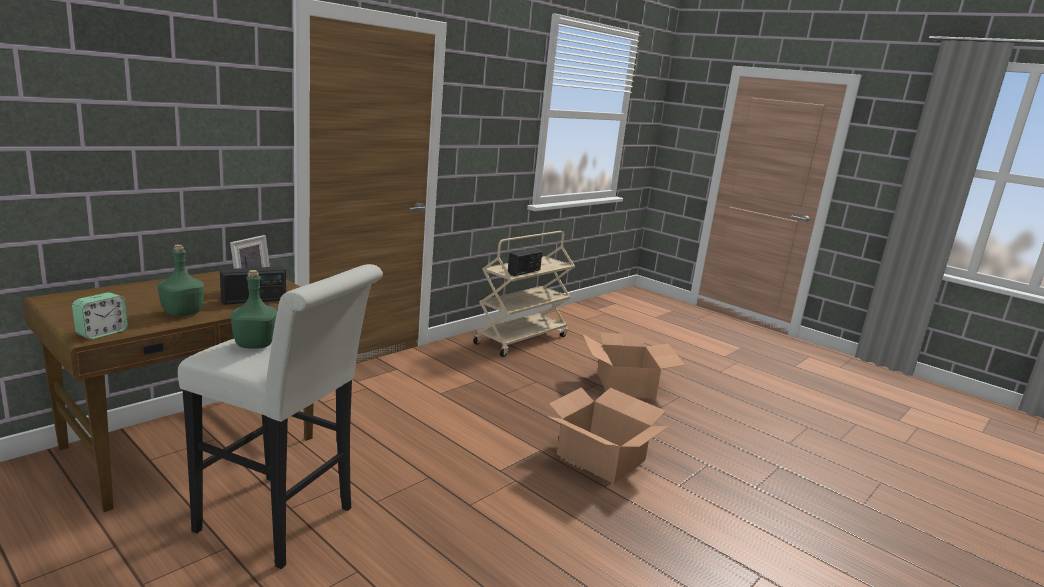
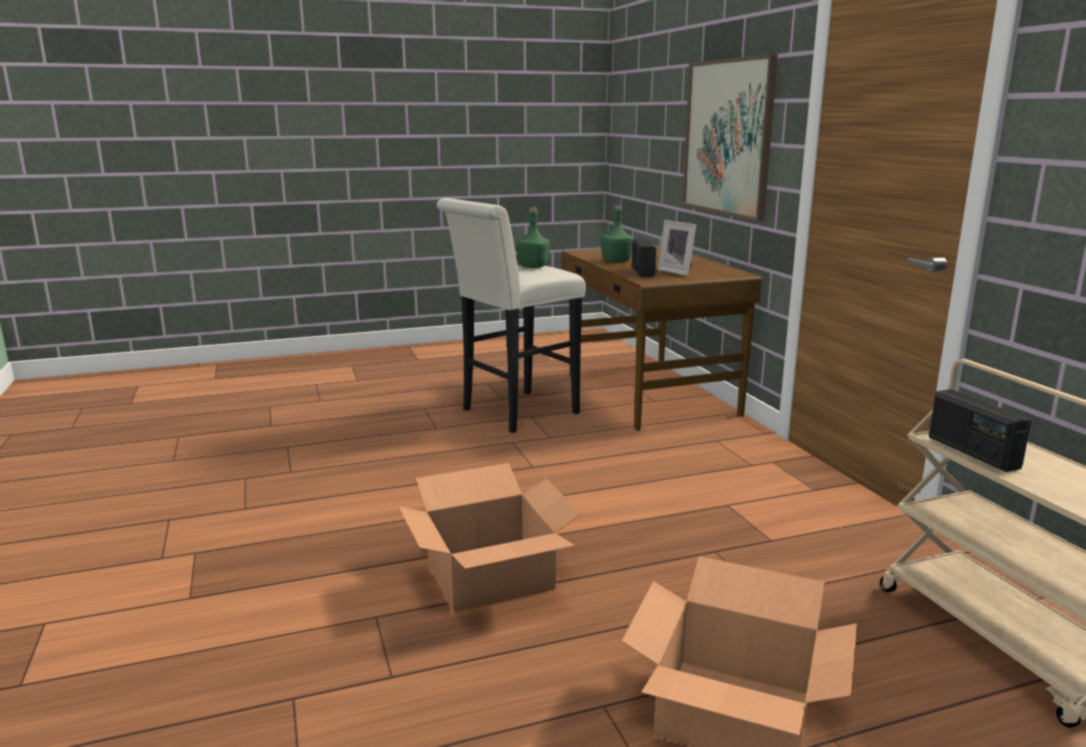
camera: 120 degrees right, 0 degrees up
alarm clock [72,292,128,339] -> none
none -> picture [682,54,778,221]

